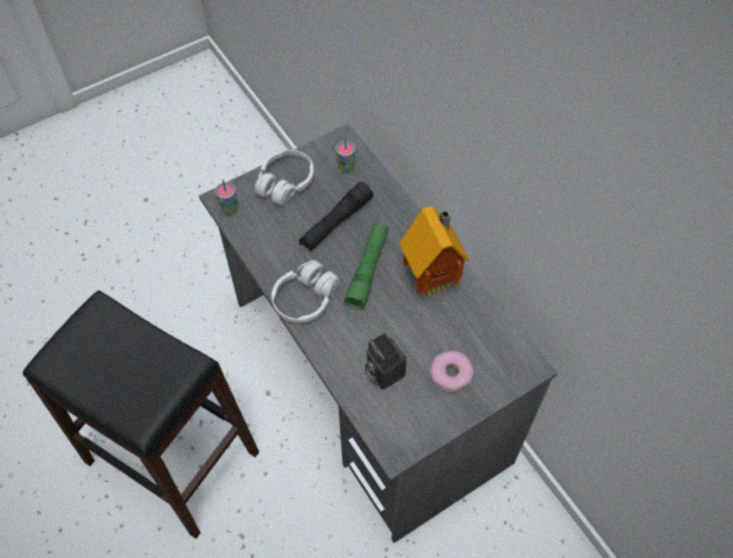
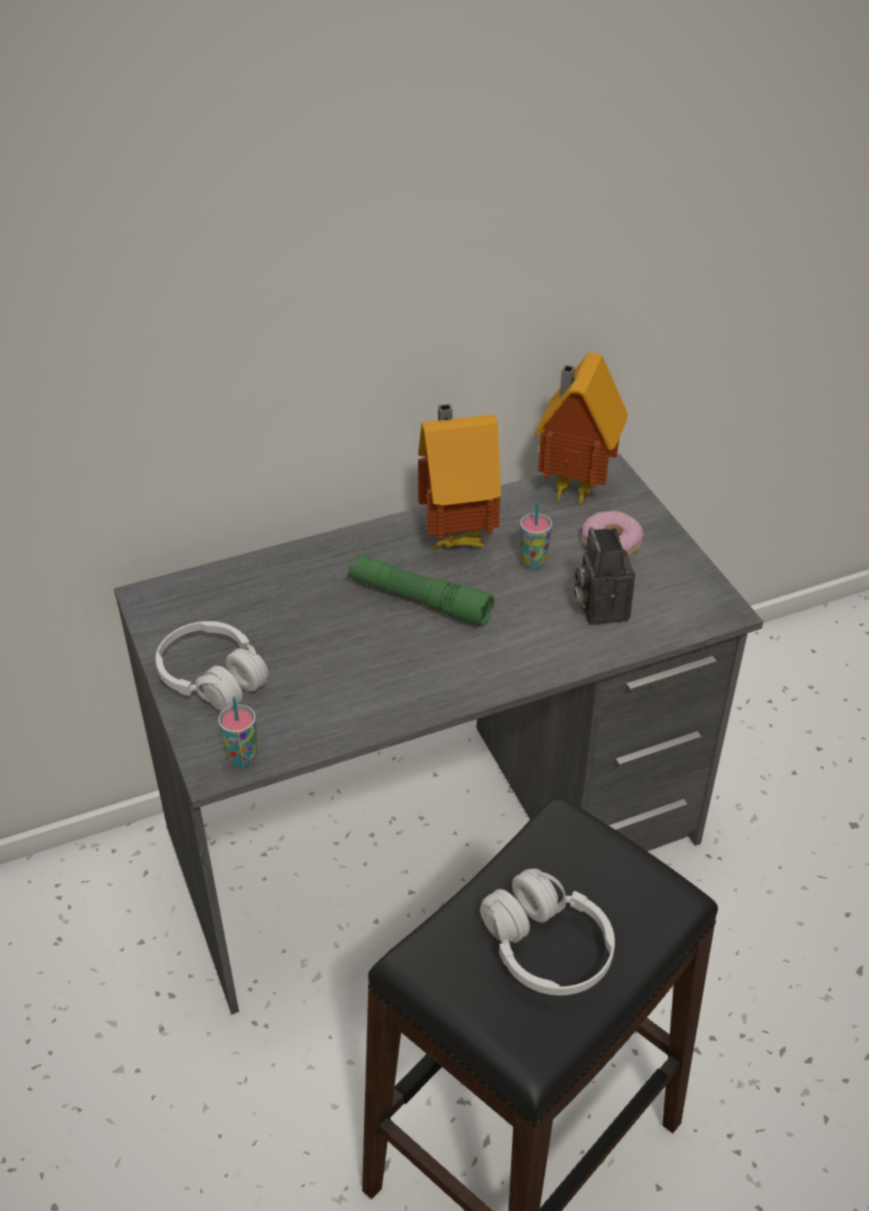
camera: 80 degrees left, 15 degrees down
white headphones [272,260,339,323] -> white headphones moved to [480,869,615,995]
black flashlight [299,182,373,251] -> none
cup [336,137,355,173] -> cup moved to [520,502,552,569]
camera [365,333,406,390] -> camera turned 105 degrees clockwise [574,527,635,625]
none -> toy house [534,353,628,508]

